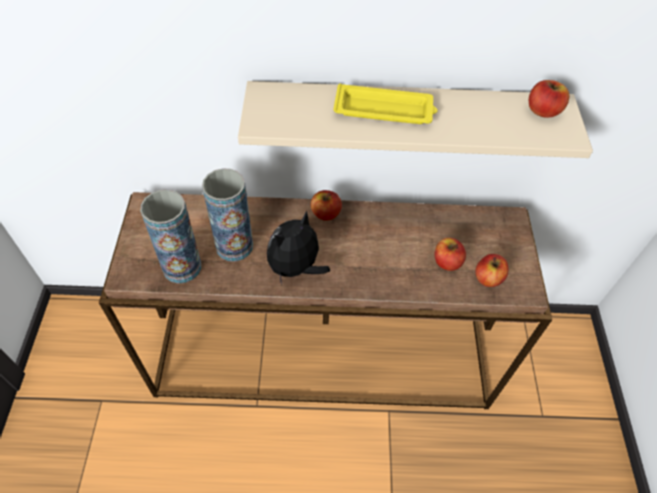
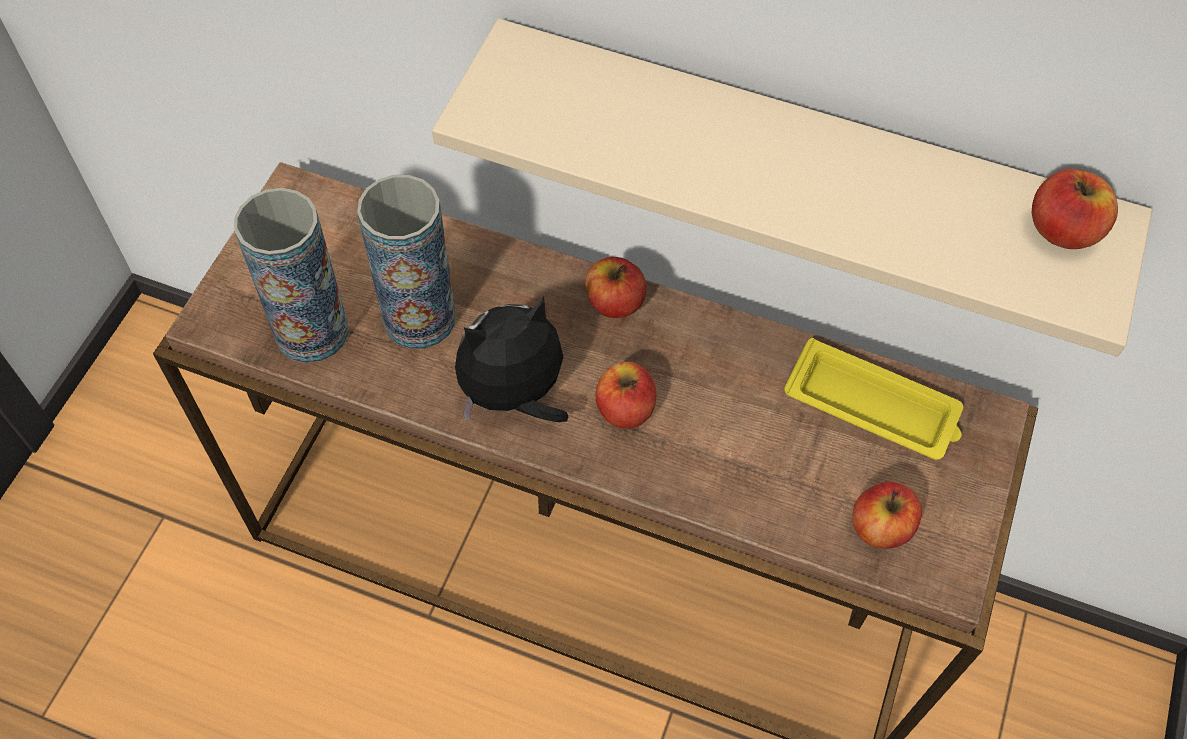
camera: 20 degrees right, 5 degrees up
yellow tray [333,83,437,124] -> yellow tray moved to [784,338,963,460]
apple [435,238,466,271] -> apple moved to [596,362,656,429]

